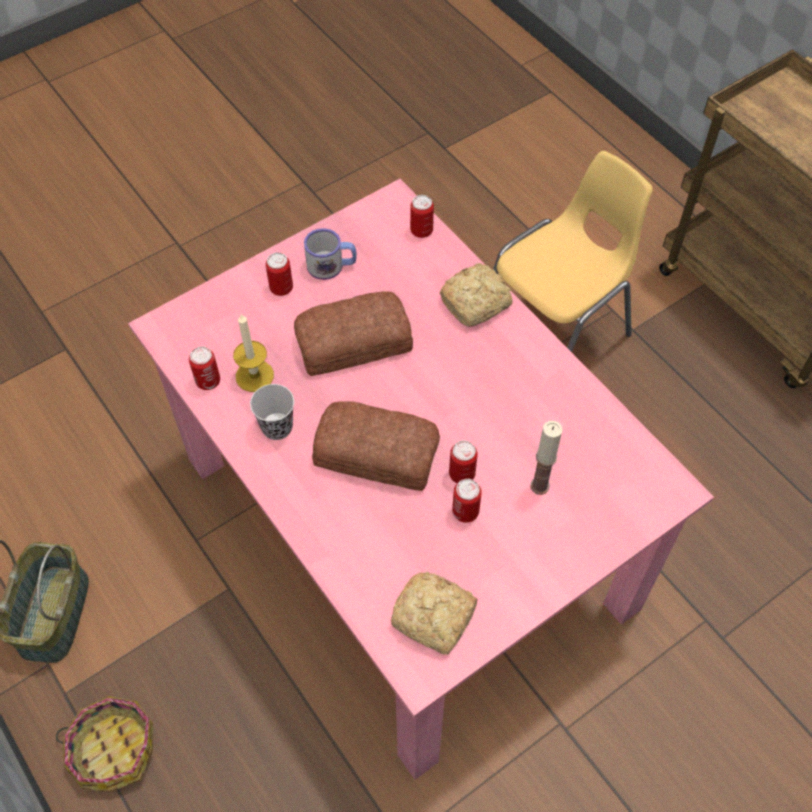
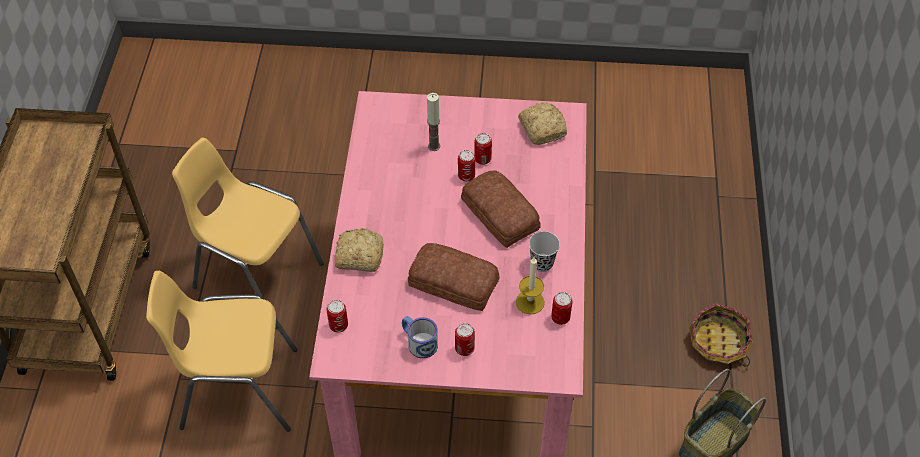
camera: 140 degrees left, 5 degrees down
none -> yellow chair [172,138,324,329]

